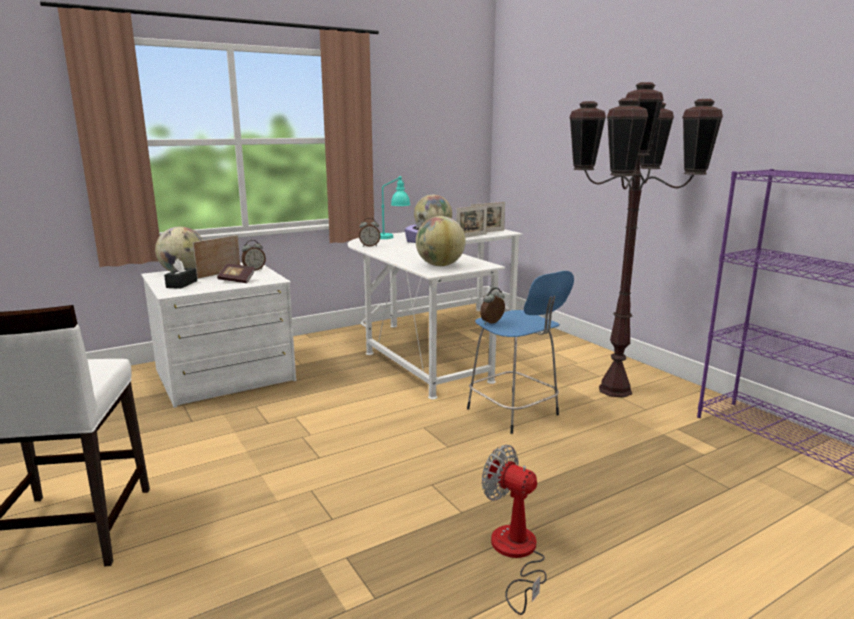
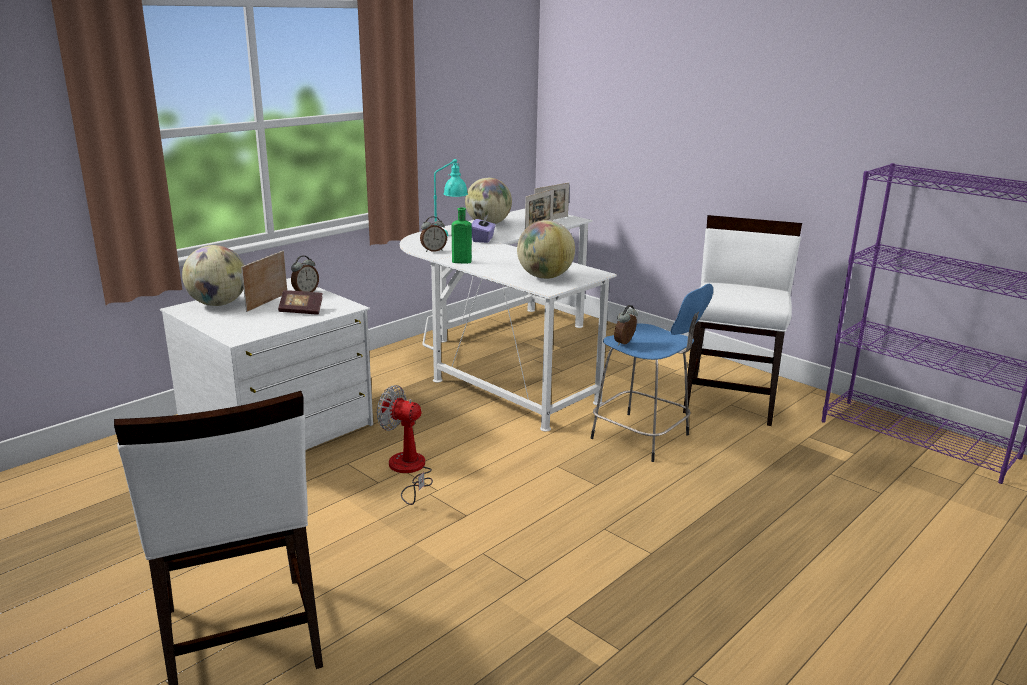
camera: 15 degrees left, 5 degrees up
black tissue box [164,259,197,289] -> none
fan [482,445,547,615] -> fan moved to [377,385,433,505]
brown floor lamp [569,82,723,398] -> white chair [683,215,802,426]
none -> green bottle [452,207,472,264]

